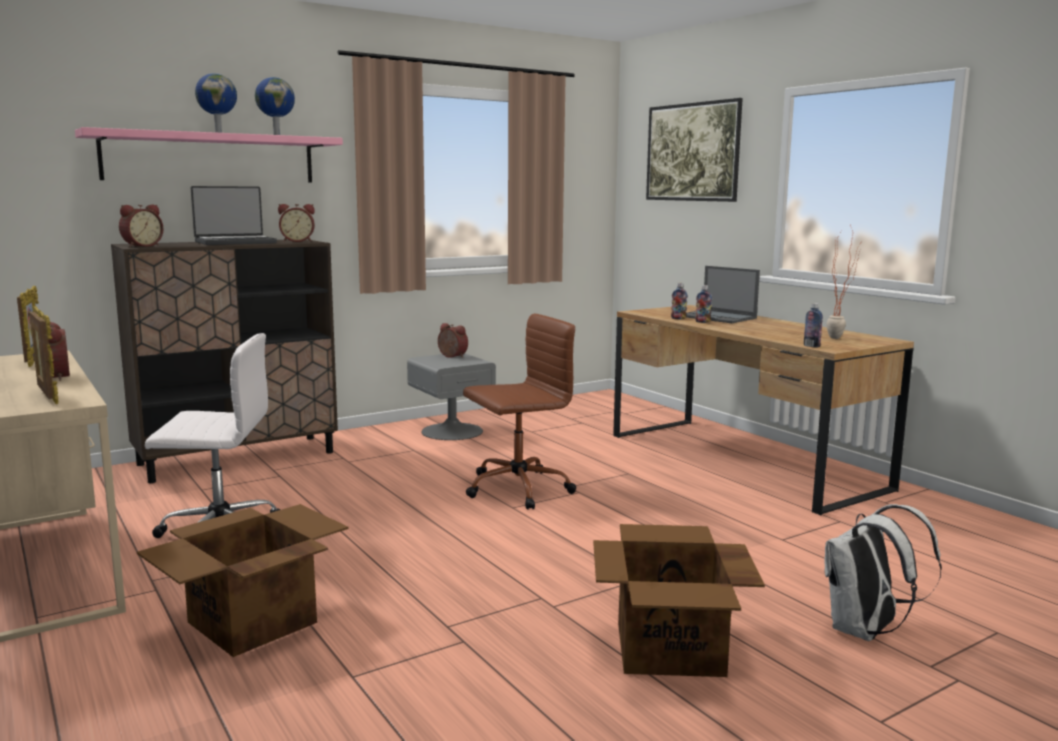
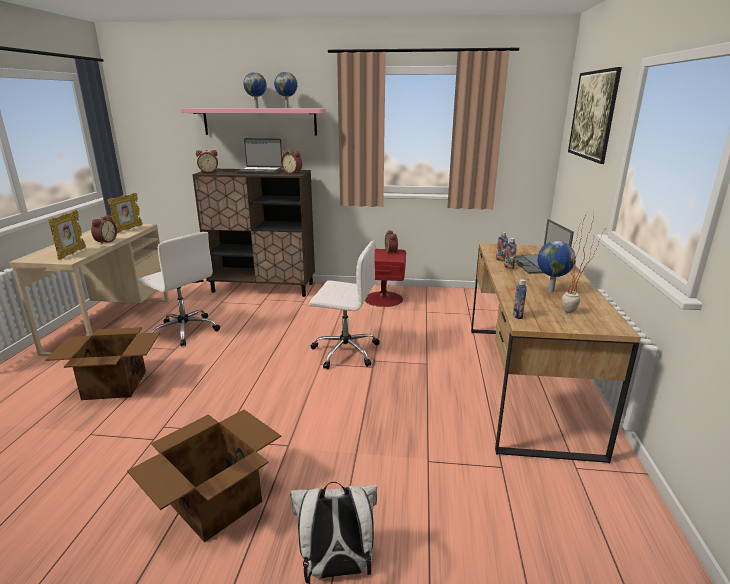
camera: 40 degrees right, 10 degrees up
grey nightstand [407,353,496,440] -> red nightstand [365,249,406,307]
brown office chair [463,314,576,510] -> white office chair [309,241,380,370]
none -> globe [537,241,575,292]

